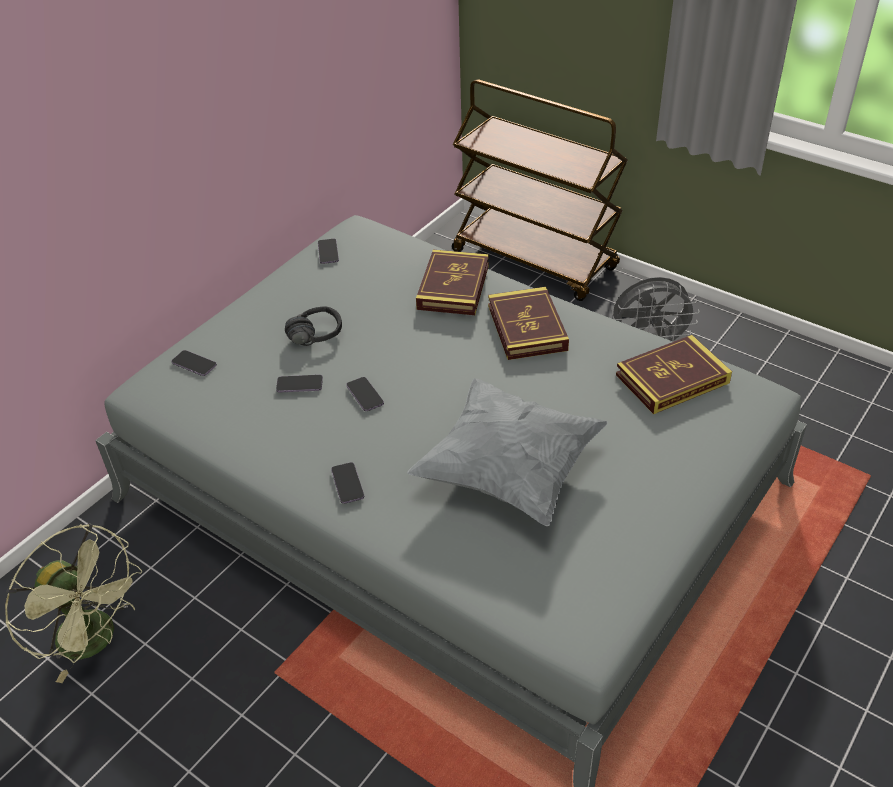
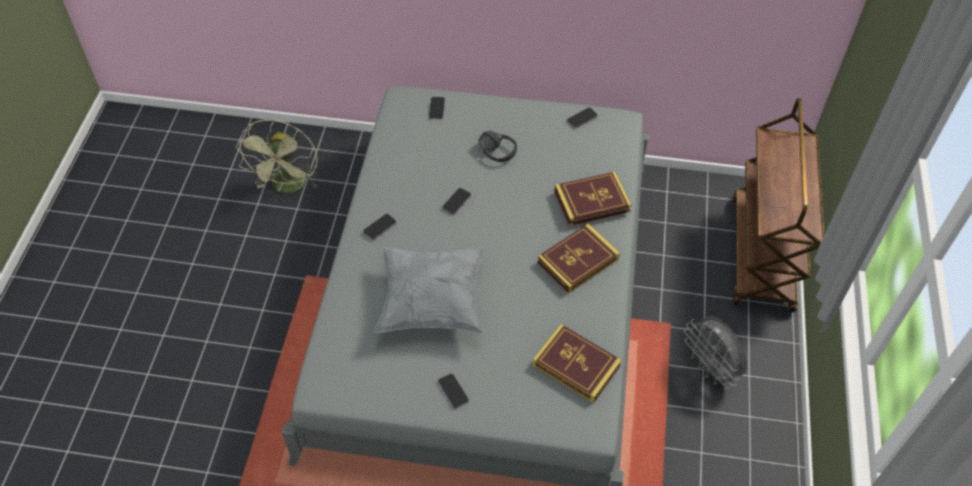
camera: 60 degrees right, 10 degrees up
phone [276,375,323,392] -> phone moved to [438,373,469,409]

